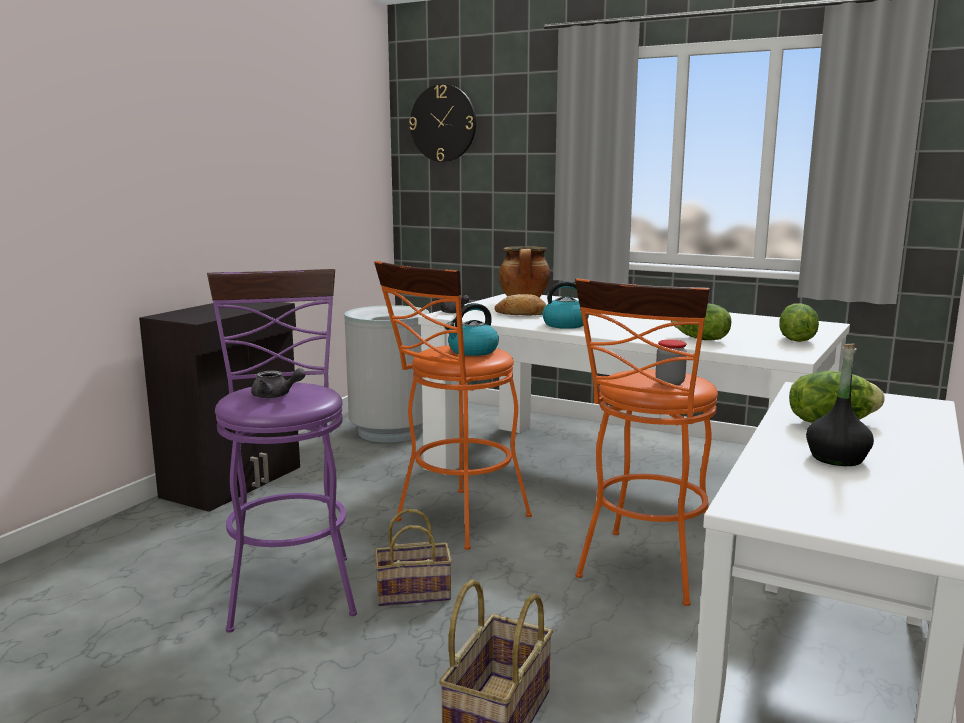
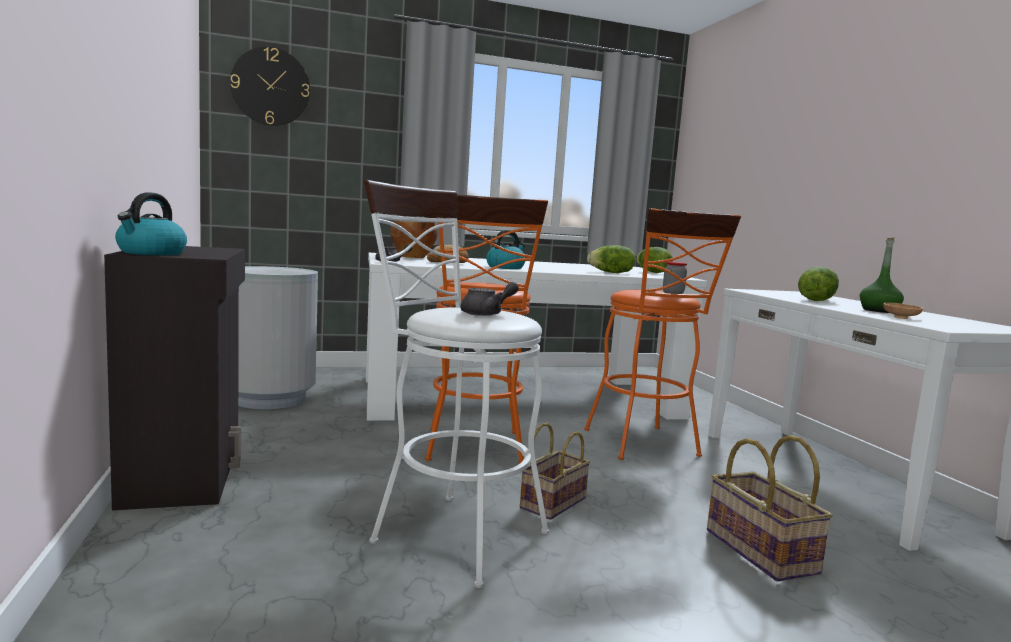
camera: 45 degrees left, 5 degrees down
purple stool [207,269,357,633] -> white stool [364,180,549,588]
kettle [445,303,499,356] -> kettle moved to [115,192,187,255]
black bottle [806,344,874,466] -> green bottle [860,237,904,313]
none -> brown bowl [883,303,923,319]

